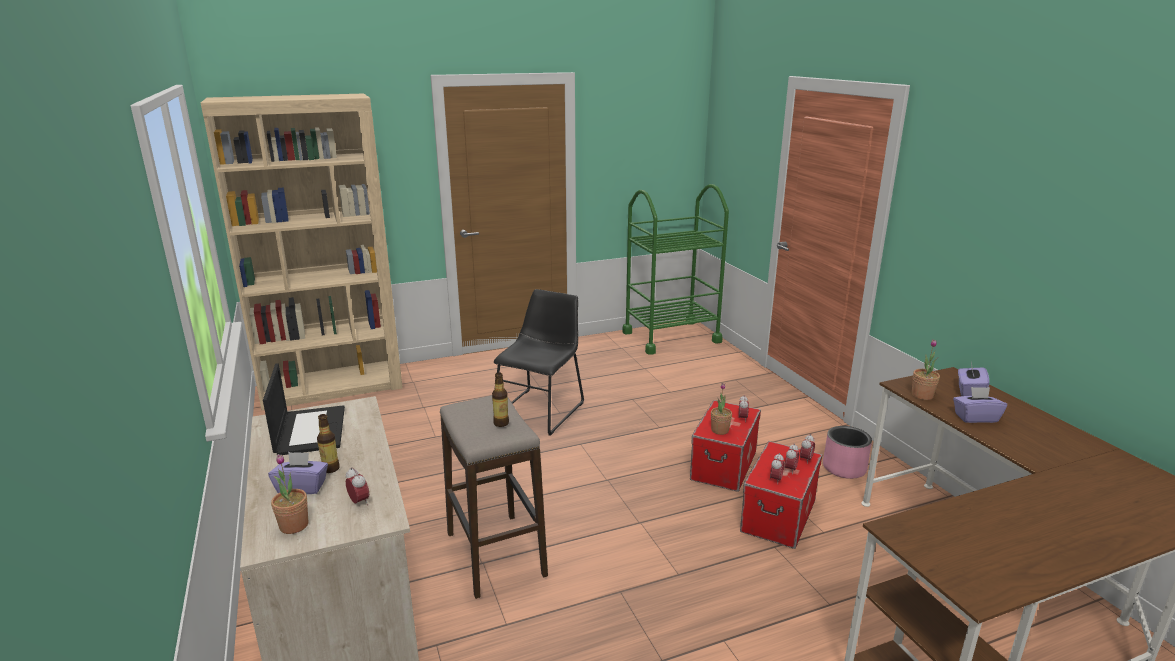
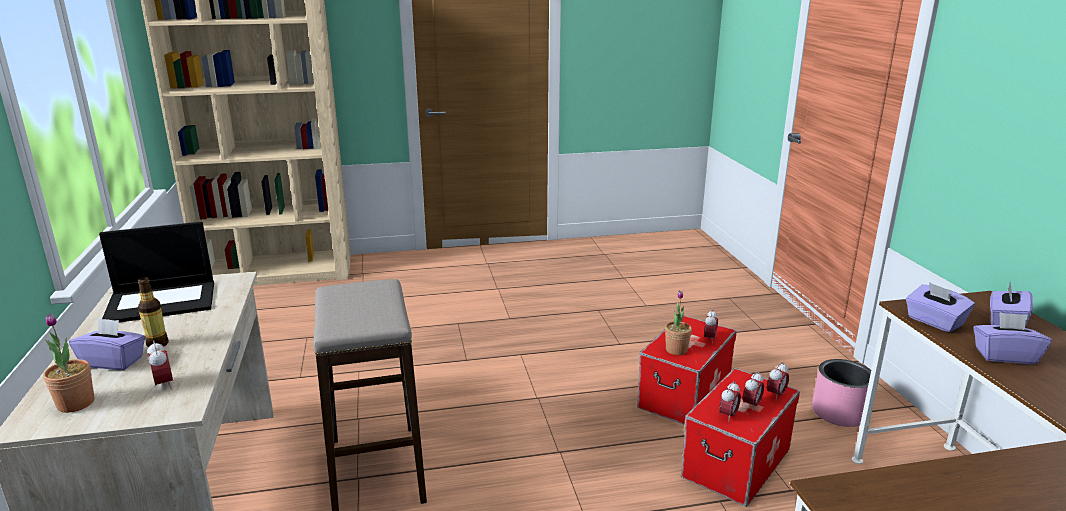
camera: 10 degrees right, 0 degrees up
laptop [263,363,345,455] -> laptop turned 75 degrees clockwise [99,222,214,322]
bottle [492,372,509,427] -> none
black chair [494,289,584,436] -> none
green cart [623,184,729,355] -> none
potted plant [912,340,940,400] -> purple tissue box [906,282,975,332]

